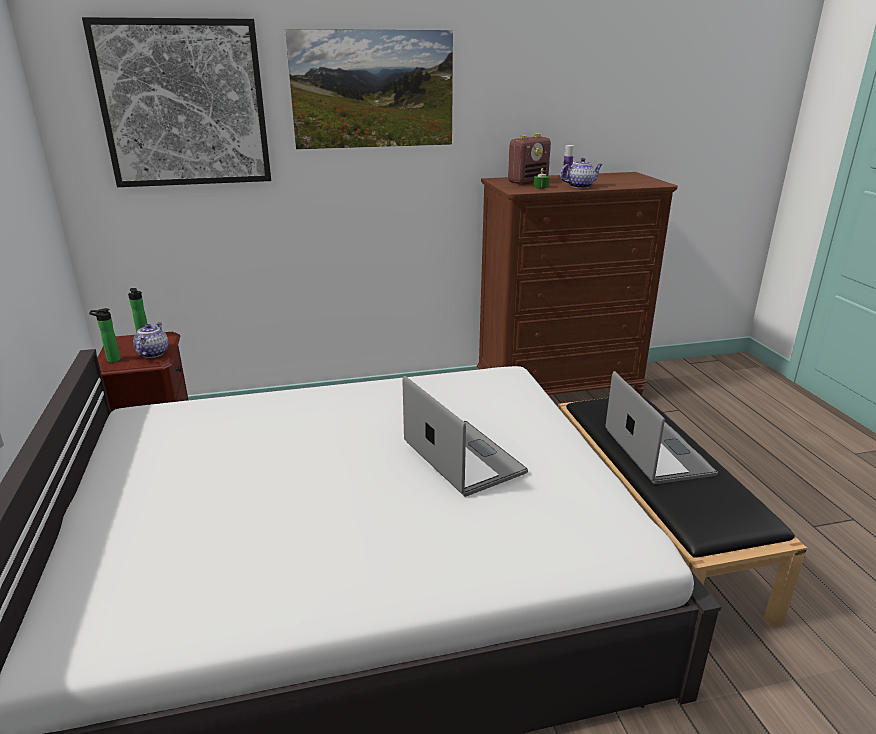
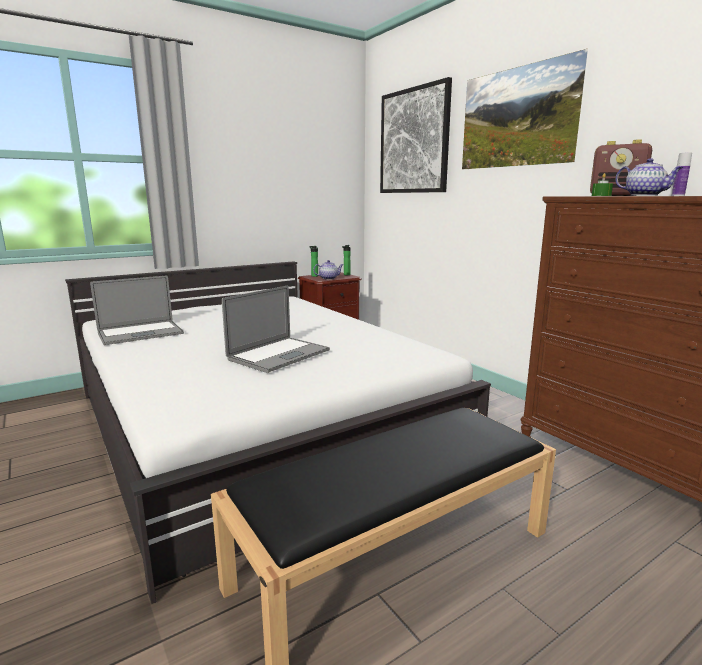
camera: 70 degrees right, 10 degrees down
laptop [605,371,718,484] -> laptop moved to [90,275,184,345]

